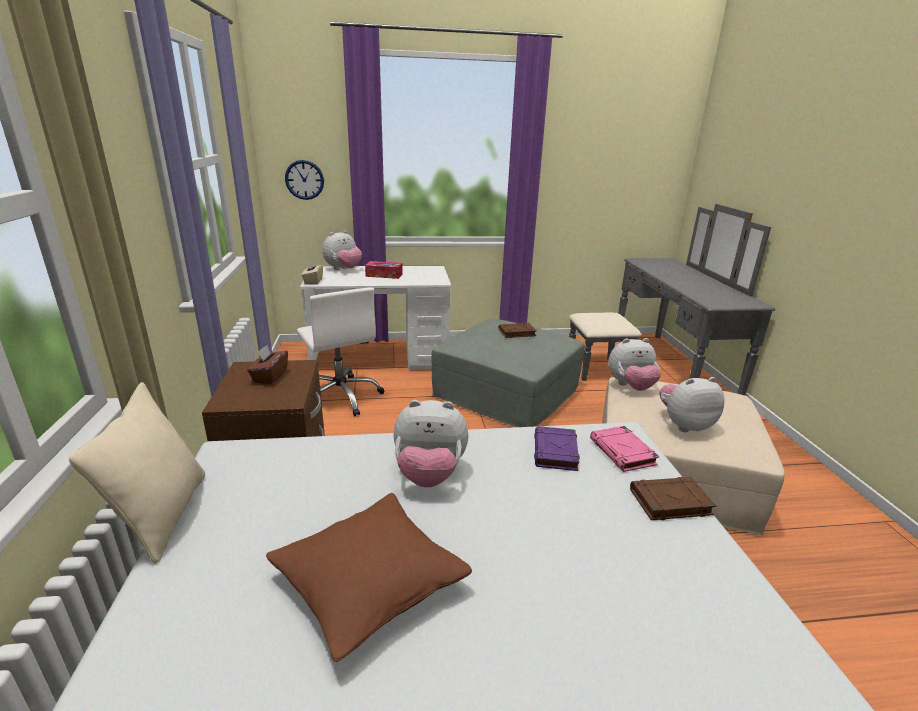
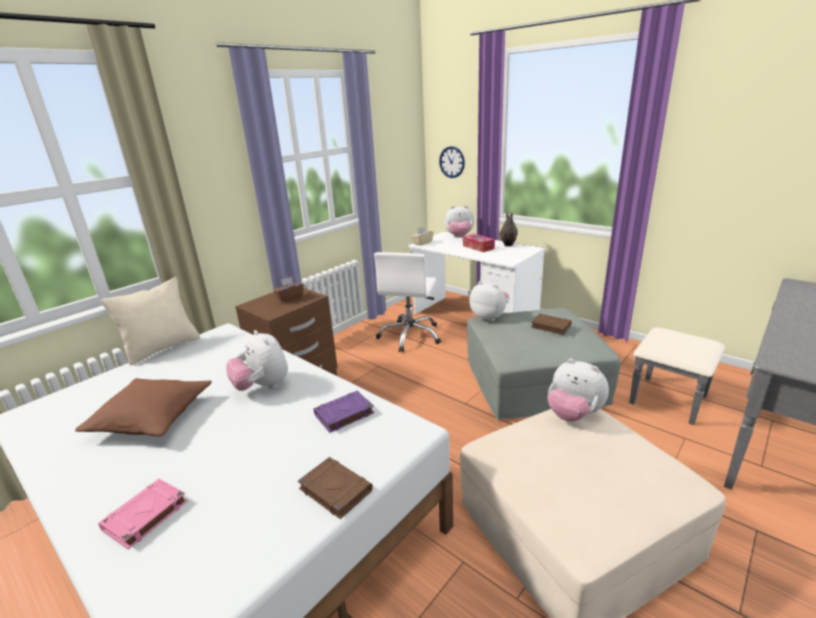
camera: 50 degrees right, 0 degrees up
pink book [590,426,660,472] -> pink book moved to [98,479,188,549]
plush toy [660,377,725,432] -> plush toy moved to [470,281,509,322]
none -> vase [500,213,518,247]

